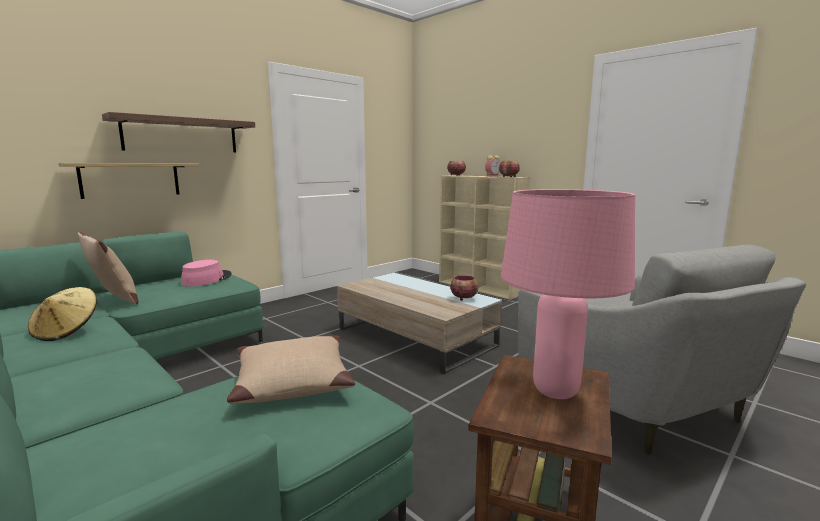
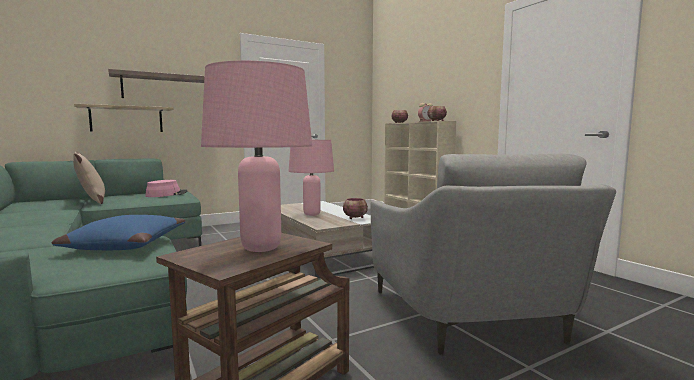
camera: 15 degrees right, 5 degrees down
beige hat [28,287,97,341] -> none
beige pillow [227,335,355,404] -> blue pillow [52,215,185,250]
none -> pink table lamp [289,140,334,216]

